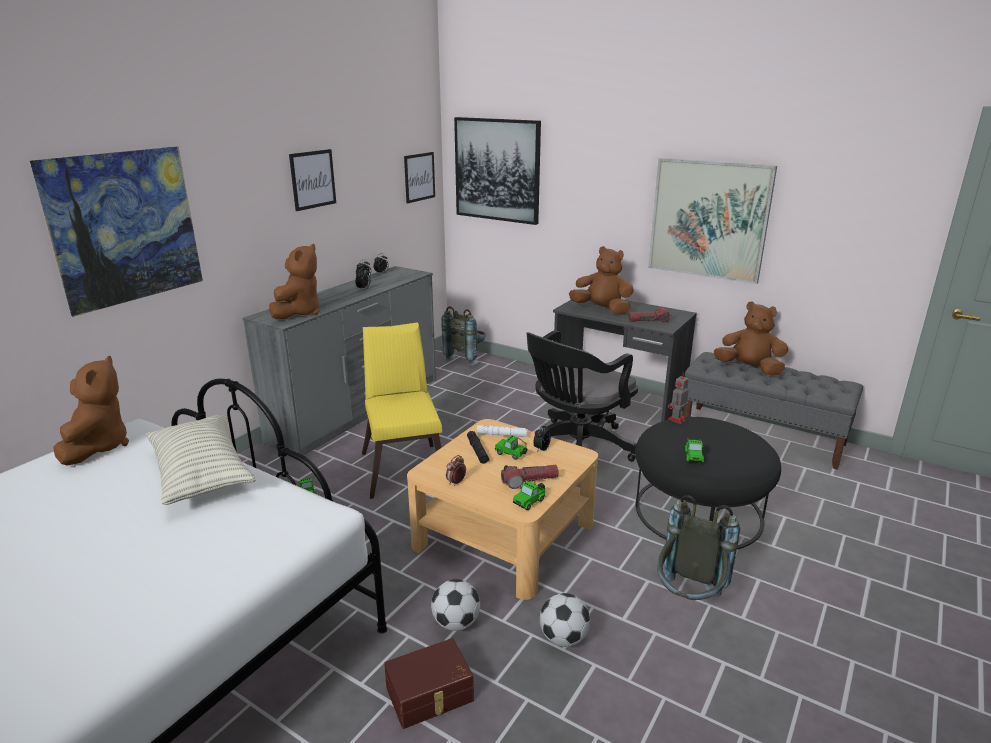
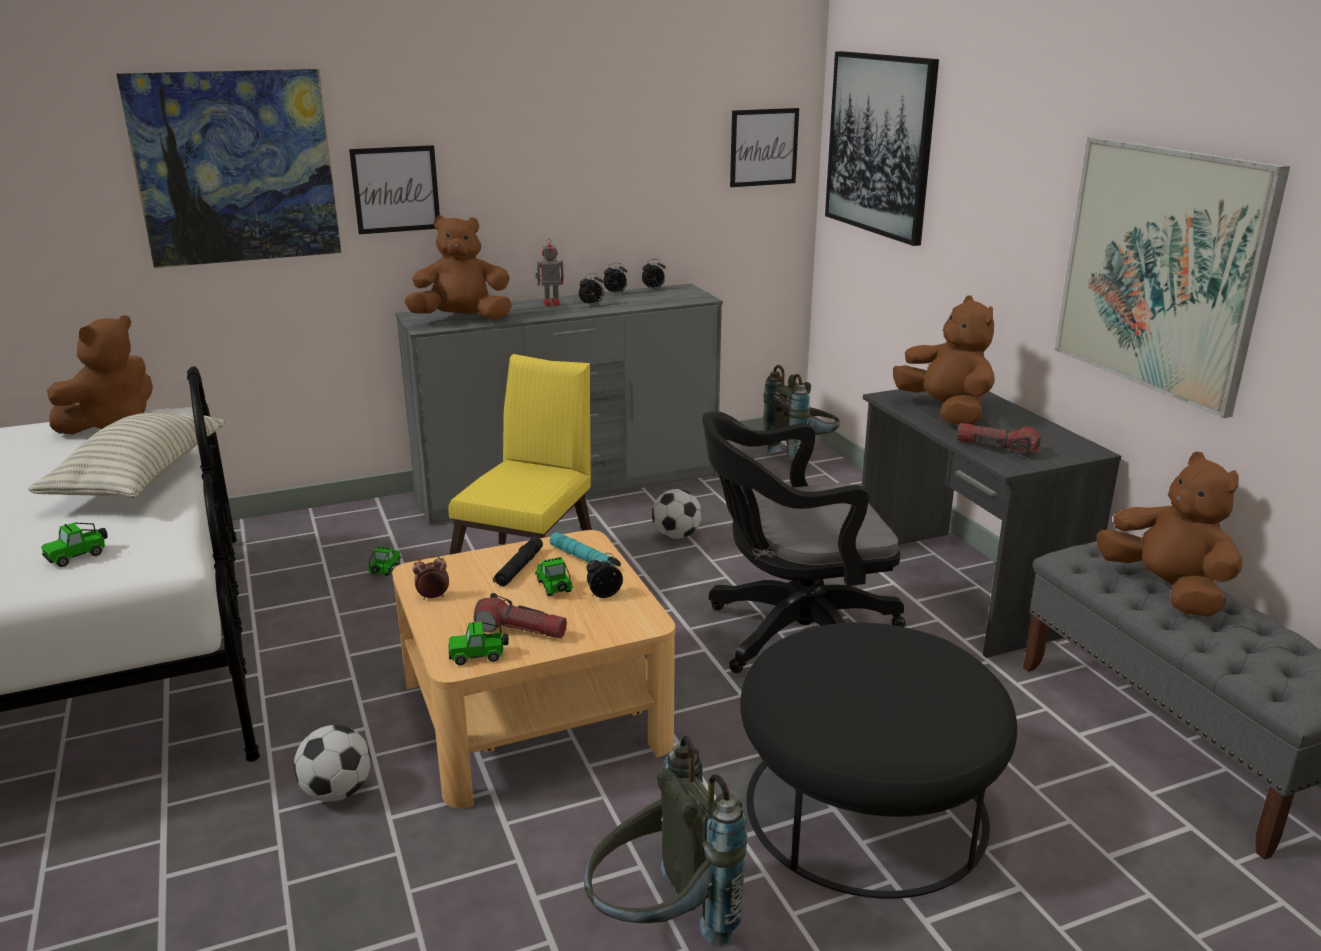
camera: 35 degrees right, 0 degrees up
brown plush toy [269,244,320,319] -> brown plush toy turned 150 degrees counterclockwise [404,215,512,320]
picture [289,149,336,211] -> picture moved to [349,145,440,234]
brown storage box [384,638,474,729] -> none
white flashlight [477,425,528,437] -> turquoise flashlight [550,532,614,566]
football [540,593,590,647] -> football moved to [652,489,702,539]
toy robot [668,372,689,424] -> toy robot moved to [536,238,564,306]
toy car [684,438,704,464] -> toy car moved to [41,523,108,567]

